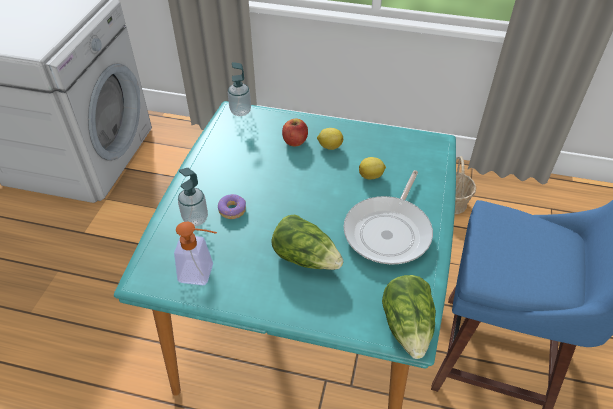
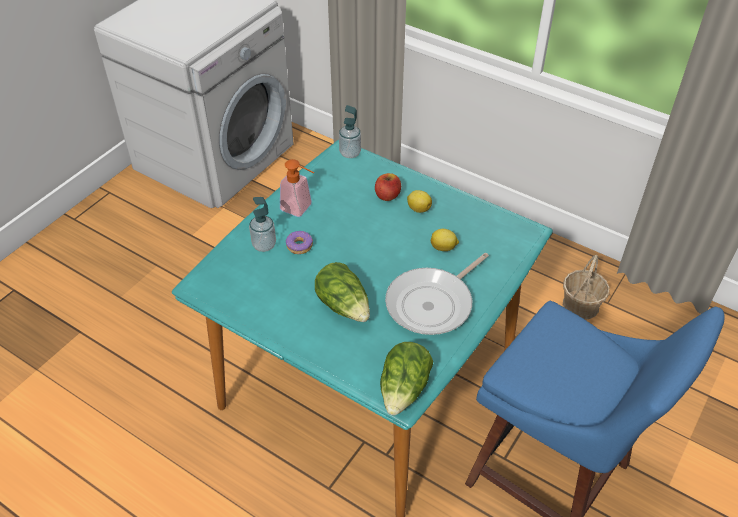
camera: 20 degrees right, 0 degrees up
soap dispenser [174,222,217,285] -> soap dispenser moved to [280,159,314,217]

